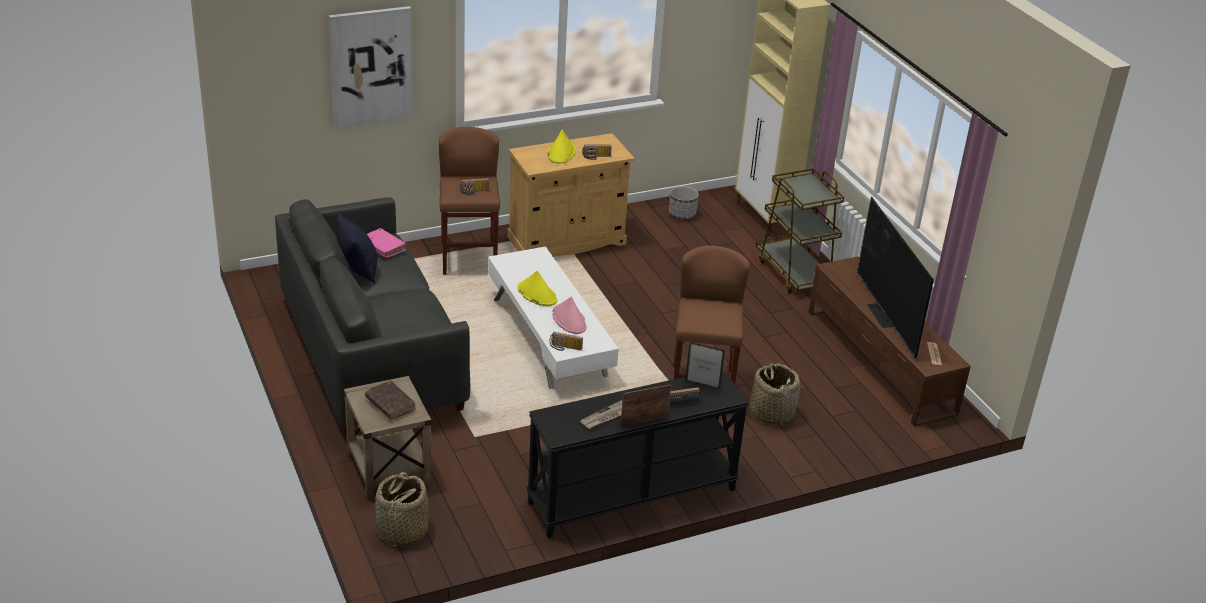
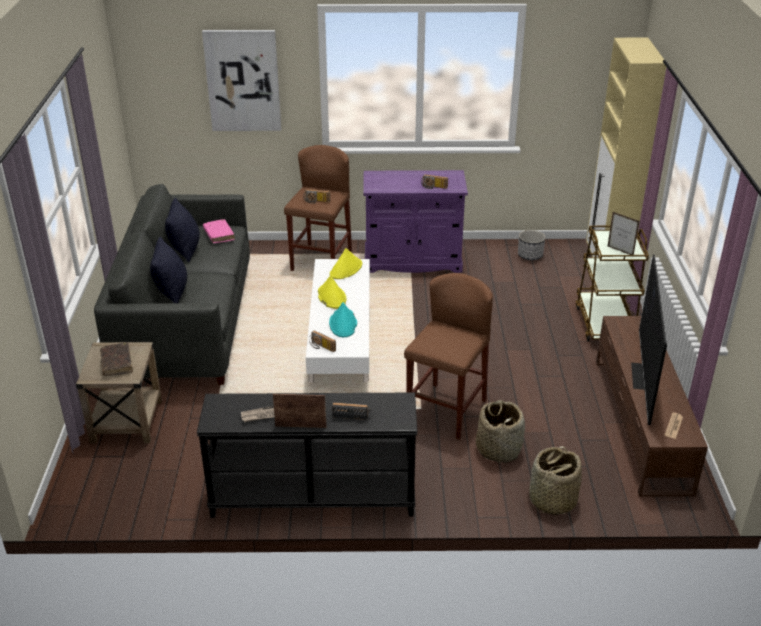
camera: 25 degrees right, 0 degrees up
basket [375,472,429,546] -> basket moved to [529,446,582,515]
beige cabinet [507,133,635,256] -> purple cabinet [363,170,468,273]
yellow hat [547,130,575,164] -> yellow hat moved to [330,248,362,279]
pink hat [552,296,587,334] -> turquoise hat [329,302,357,337]
picture frame [685,341,725,390] -> picture frame moved to [608,212,639,255]
none -> black pillow [150,237,187,303]

